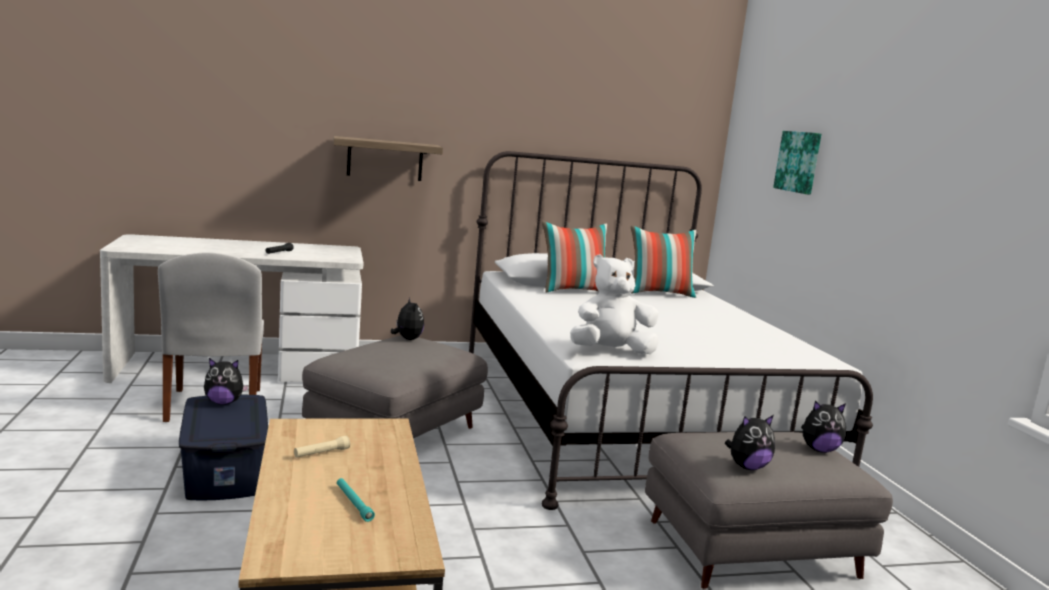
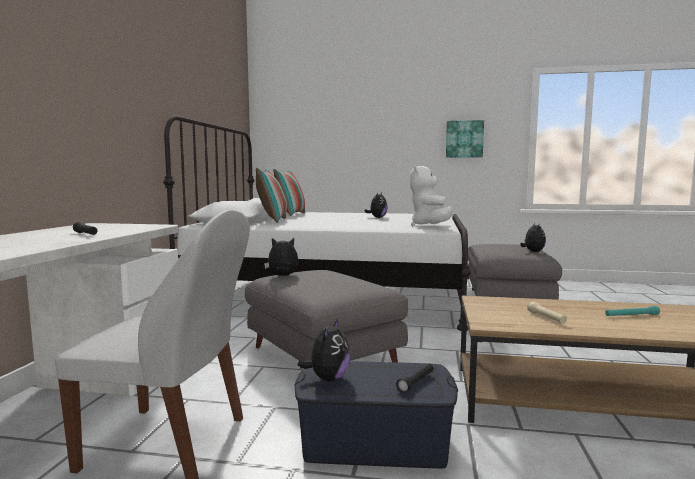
camera: 65 degrees left, 5 degrees down
shelf [333,136,443,181] -> none
picture [773,131,821,195] -> picture moved to [446,120,484,158]
plush toy [801,401,846,453] -> plush toy moved to [364,193,388,218]
none -> black flashlight [396,363,433,393]

